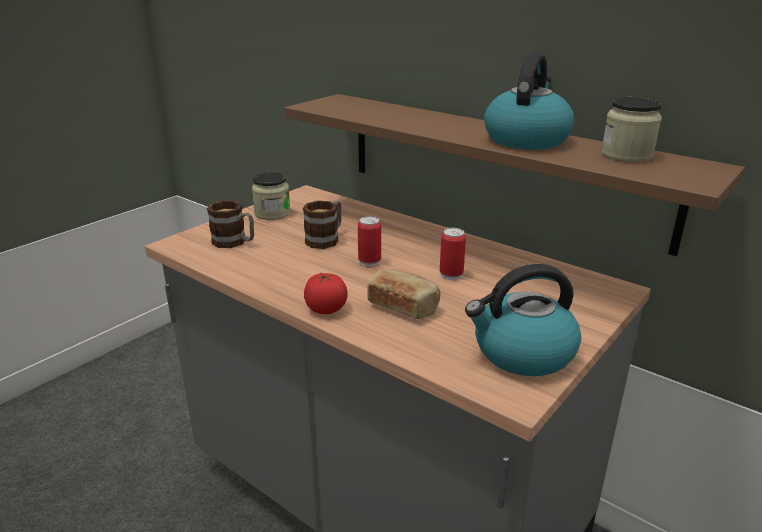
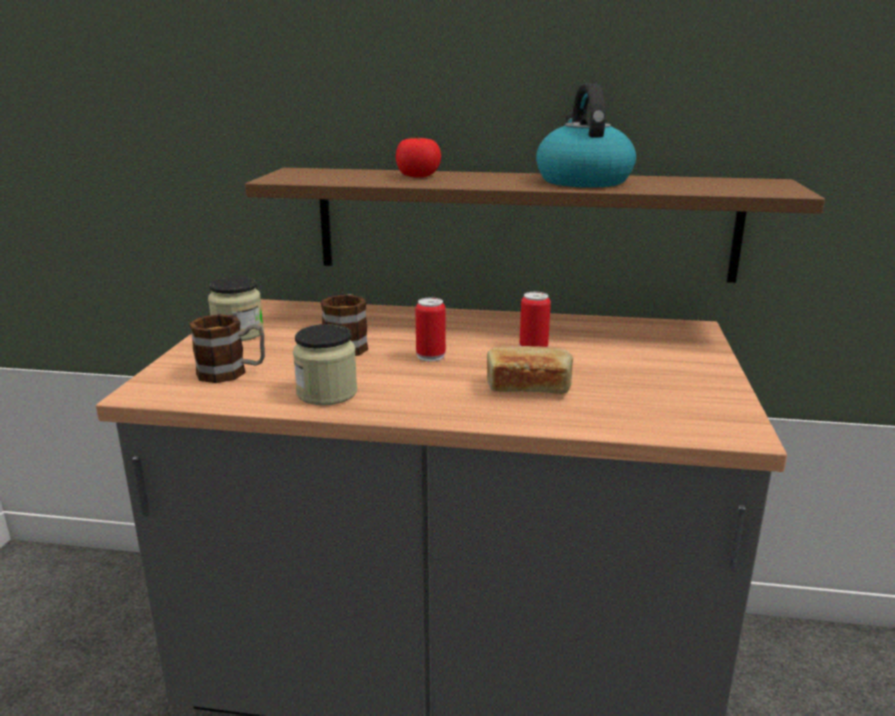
camera: 30 degrees left, 5 degrees down
tomato [304,273,348,314] -> tomato moved to [396,136,441,178]
kettle [465,264,581,376] -> none
jar [601,97,662,162] -> jar moved to [293,324,357,405]

